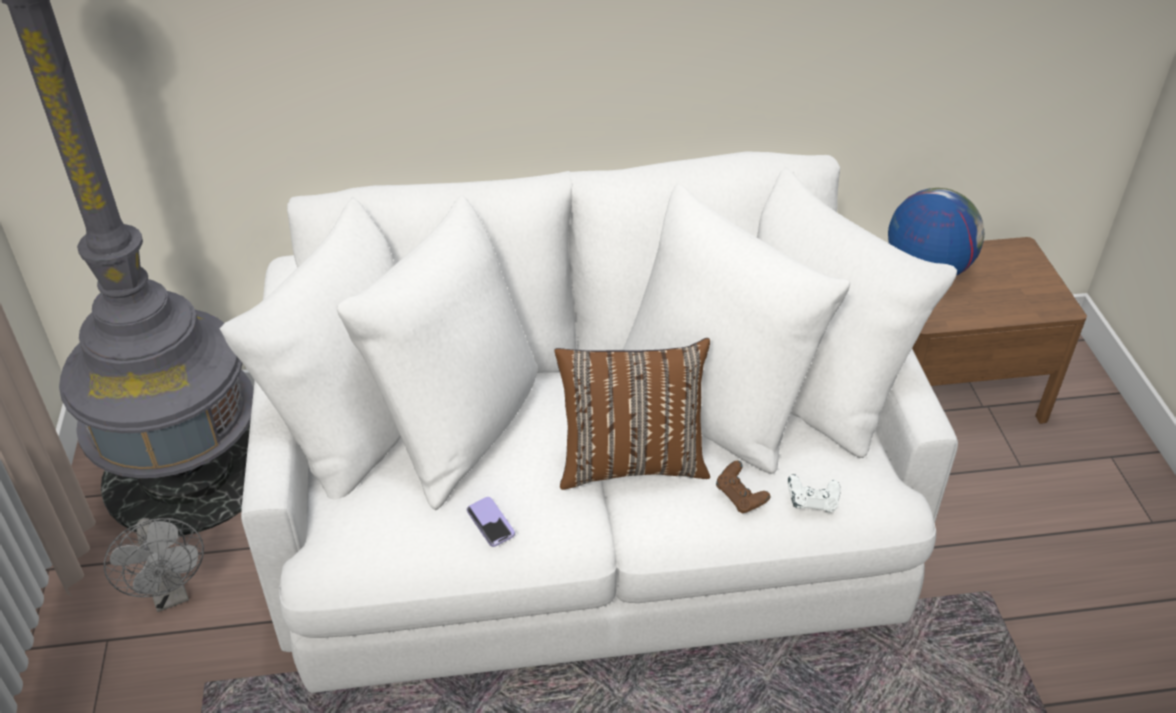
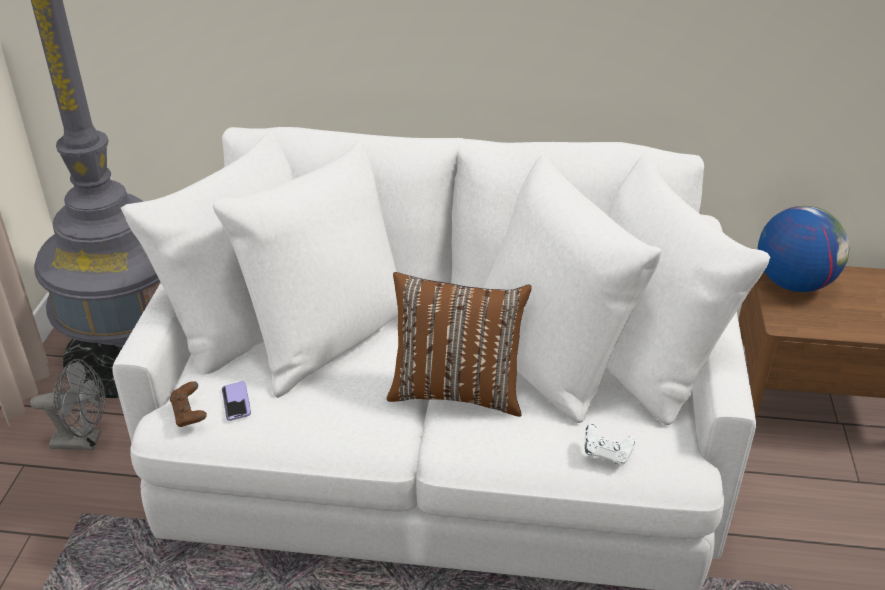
camera: 15 degrees right, 5 degrees down
grey fan [104,518,204,612] -> grey fan turned 75 degrees counterclockwise [30,359,105,450]
phone [467,497,515,547] -> phone moved to [222,381,251,421]
brown game controller [716,461,770,513] -> brown game controller moved to [170,381,207,427]

